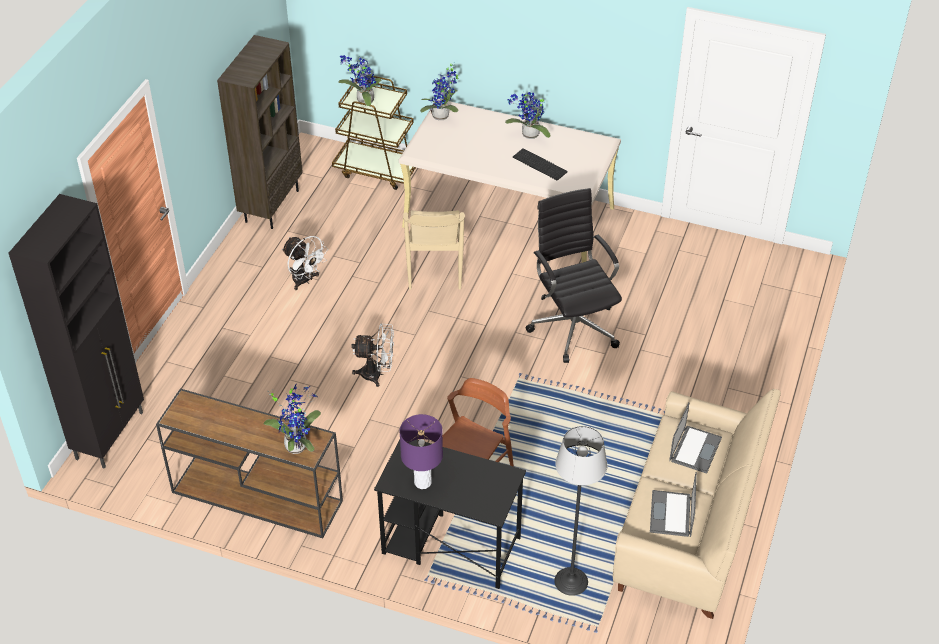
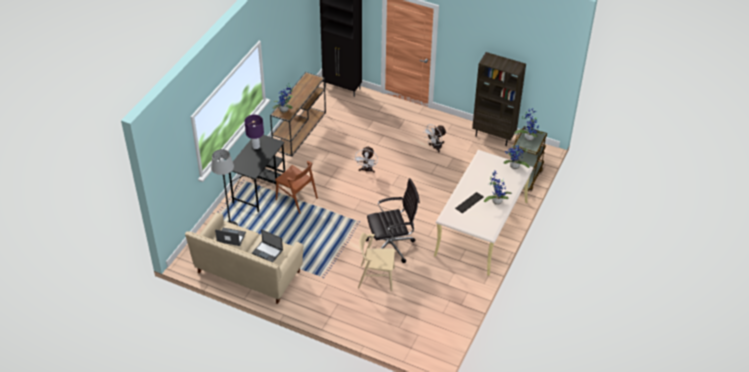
camera: 95 degrees right, 0 degrees up
beige chair [403,210,465,290] -> beige chair moved to [358,233,395,291]

